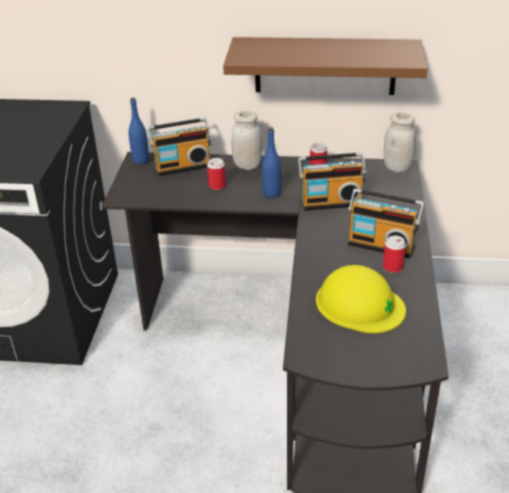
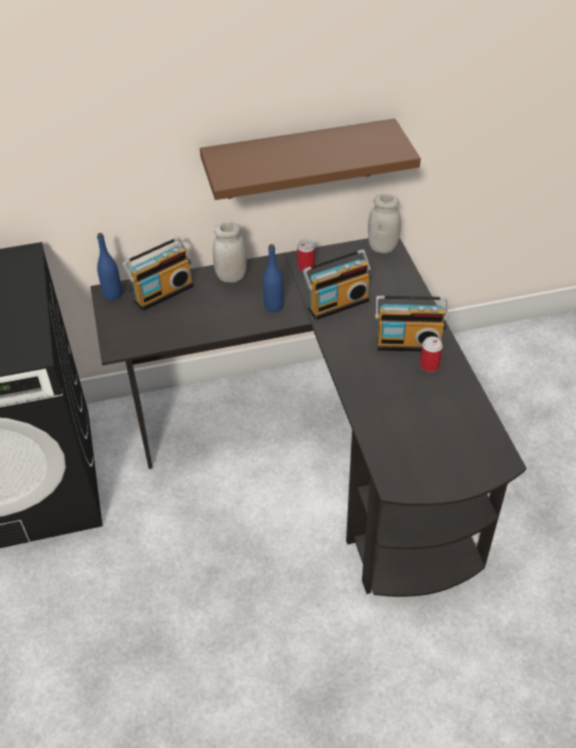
camera: 20 degrees left, 10 degrees up
can [207,158,226,190] -> none
yellow hard hat [316,265,406,333] -> none

